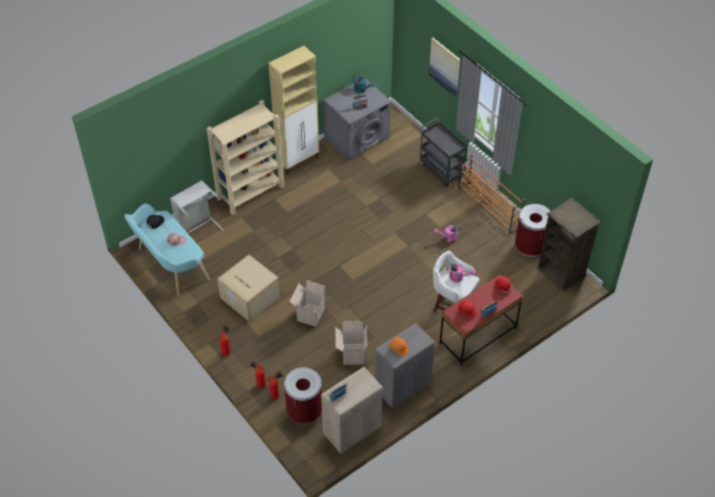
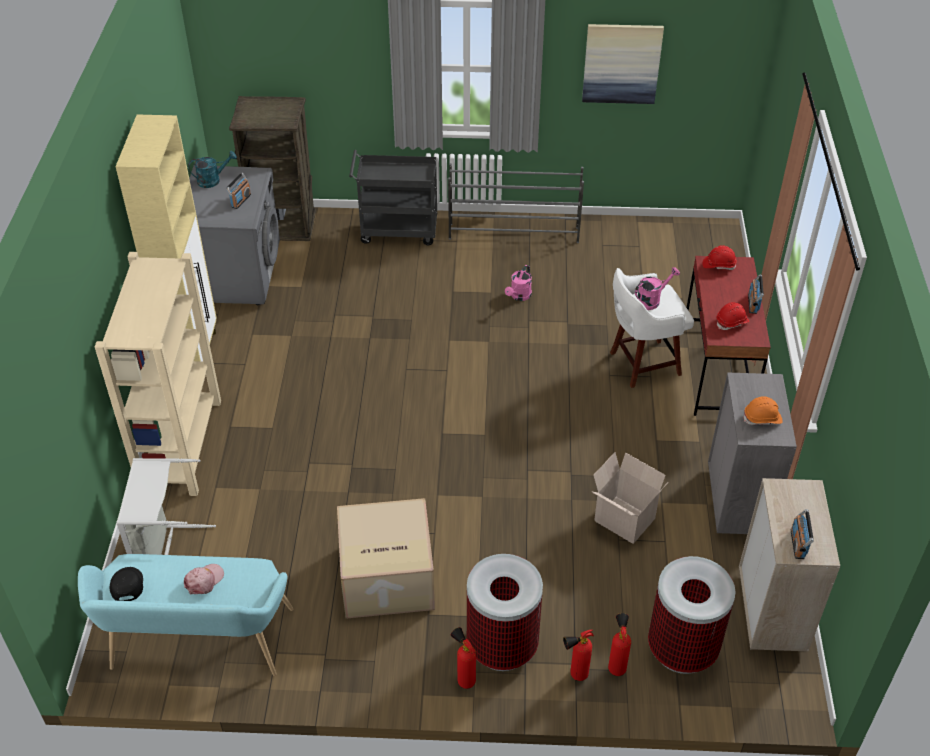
camera: 50 degrees left, 5 degrees down
cardboard box [290,280,327,327] -> none
picture [429,38,460,96] -> picture moved to [582,24,664,104]
orange shoe rack [458,154,525,236] -> grey shoe rack [448,163,584,243]
trash can [515,204,550,257] -> trash can moved to [467,554,543,671]
brown bookcase [536,198,601,292] -> brown bookcase moved to [229,96,316,241]

